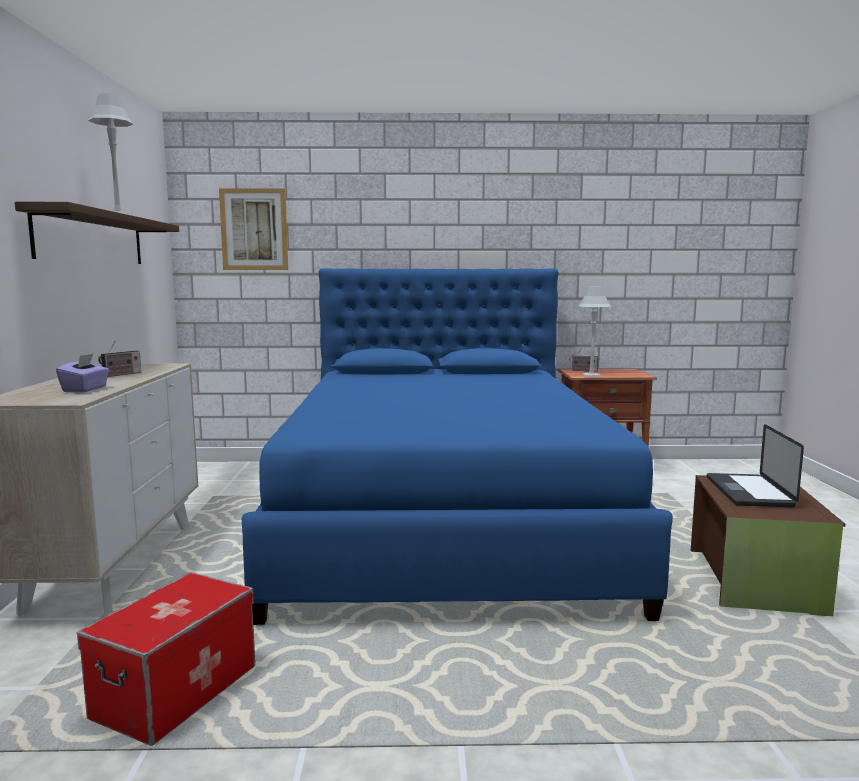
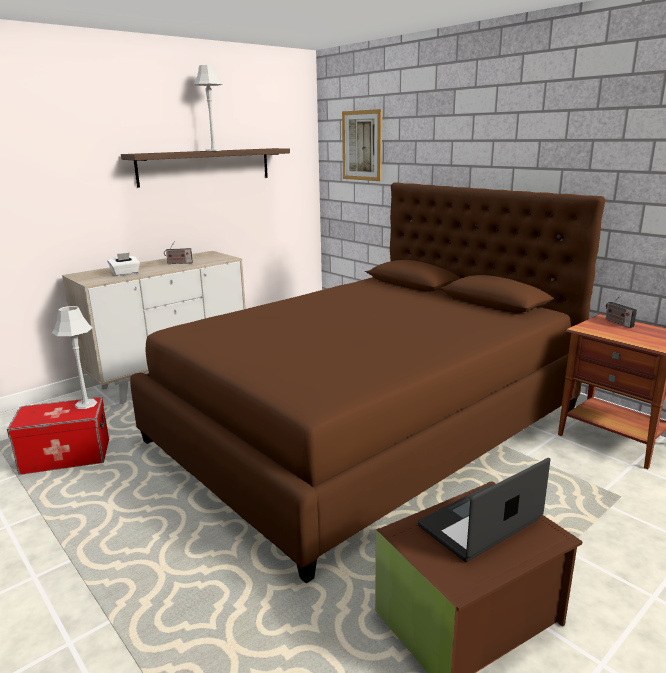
camera: 50 degrees right, 10 degrees up
purple tissue box [56,353,109,392] -> white tissue box [108,253,140,276]
blue bed [242,268,673,625] -> brown bed [130,183,605,583]
grey table lamp [579,287,611,377] -> grey table lamp moved to [52,306,97,409]

